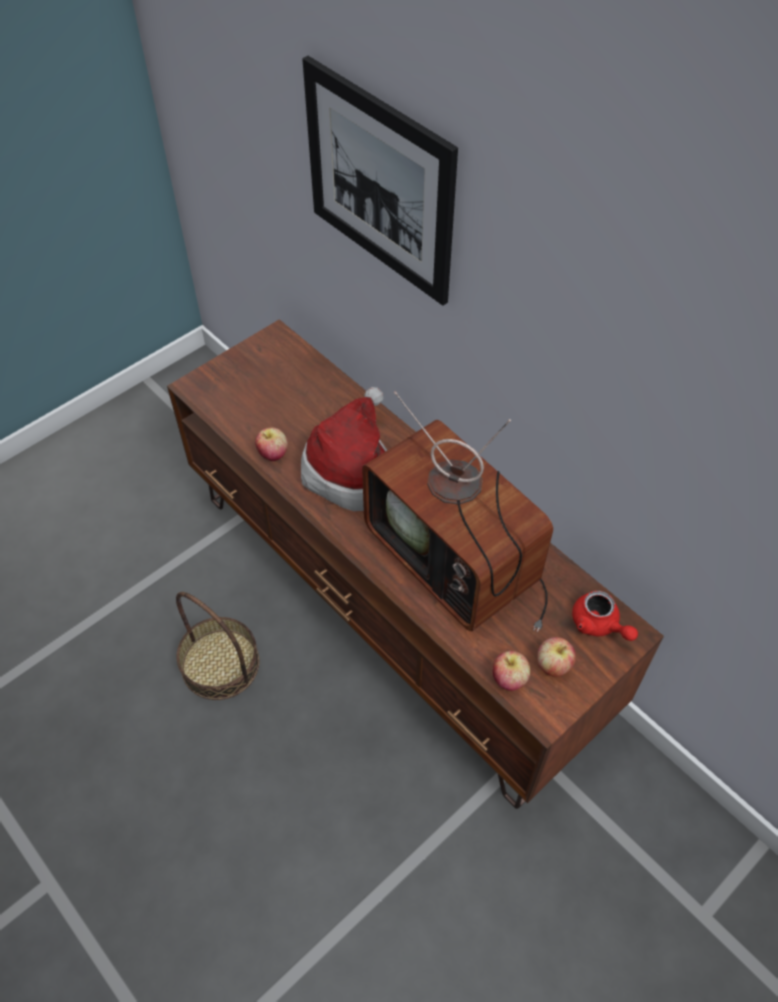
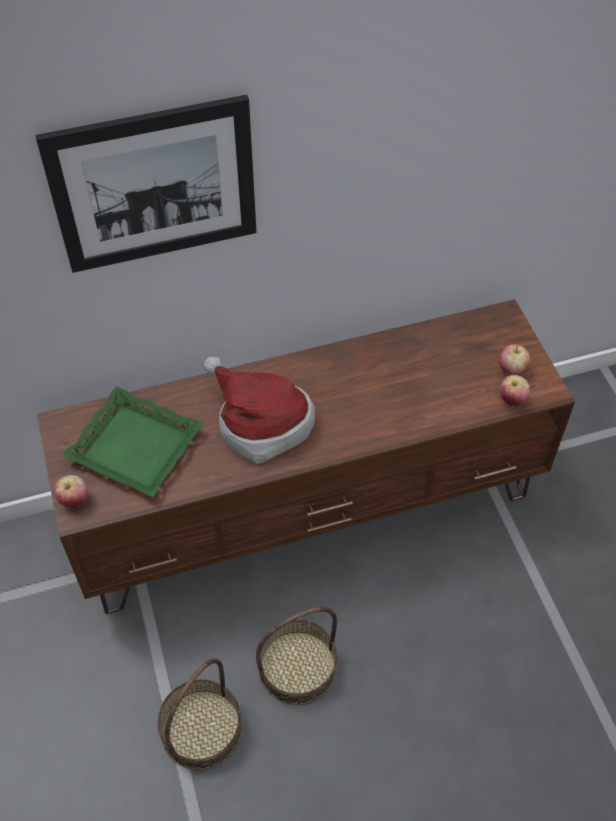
camera: 65 degrees left, 0 degrees up
apple [255,427,288,461] -> apple moved to [54,475,88,507]
television [362,391,553,632] -> none
red teapot [572,591,638,641] -> none
none -> green tray [62,386,204,497]
none -> basket [158,658,242,770]

